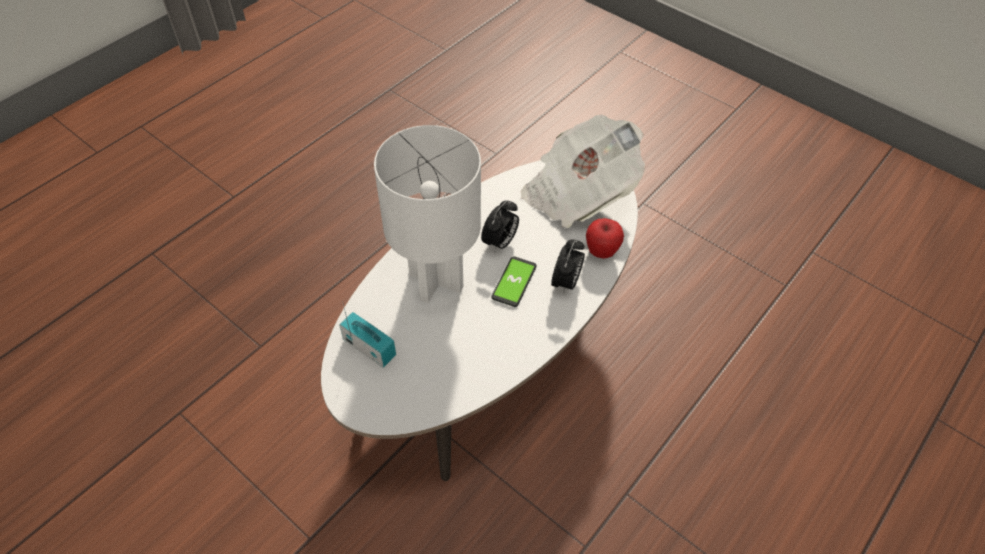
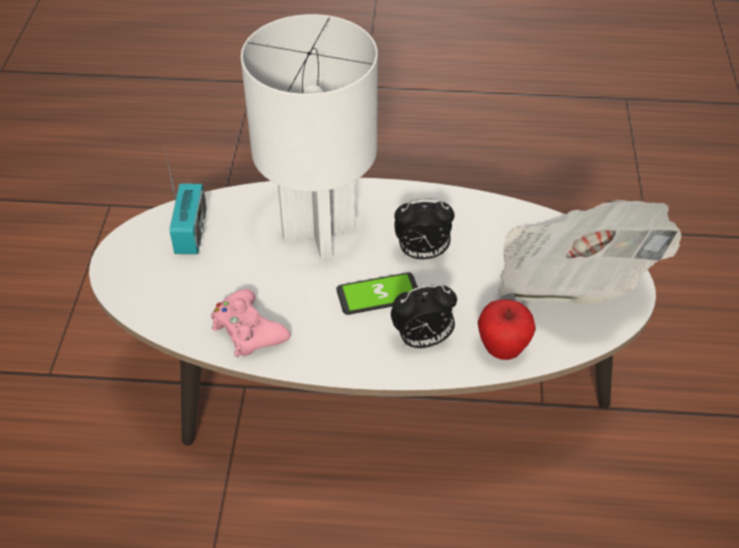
camera: 55 degrees right, 5 degrees down
none -> pink game controller [211,289,290,357]

